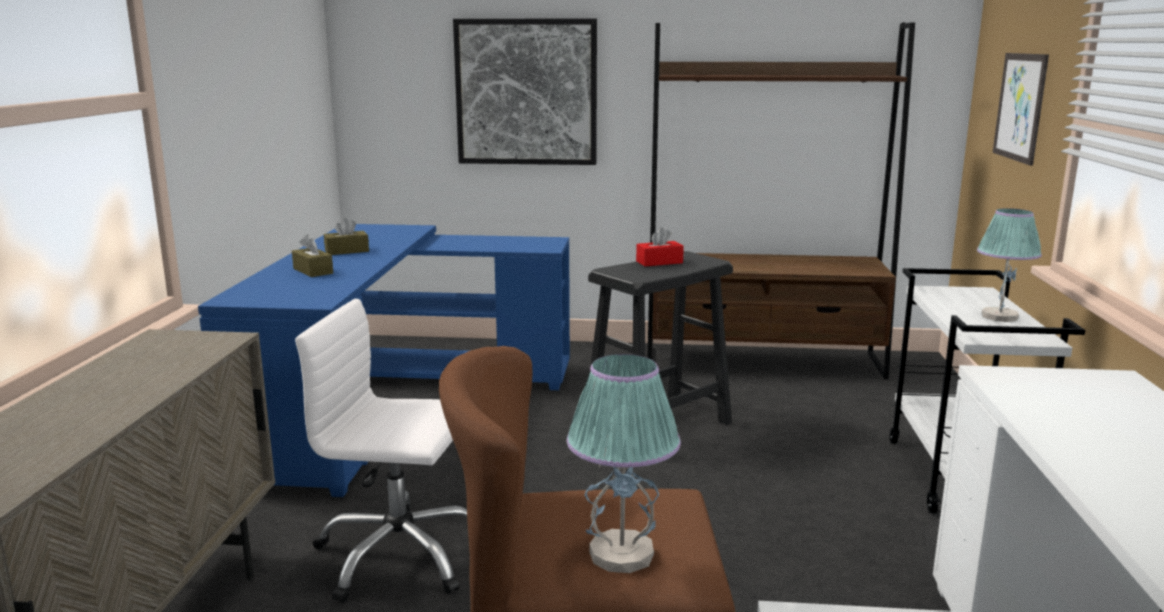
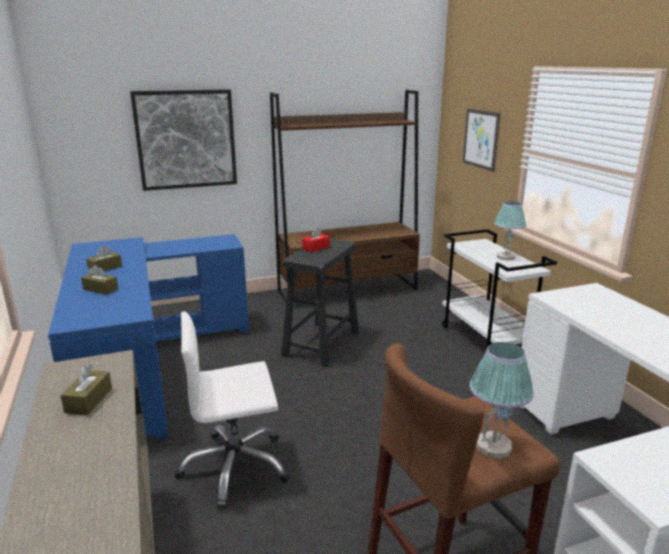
camera: 25 degrees left, 5 degrees up
none -> brown tissue box [60,364,112,415]

